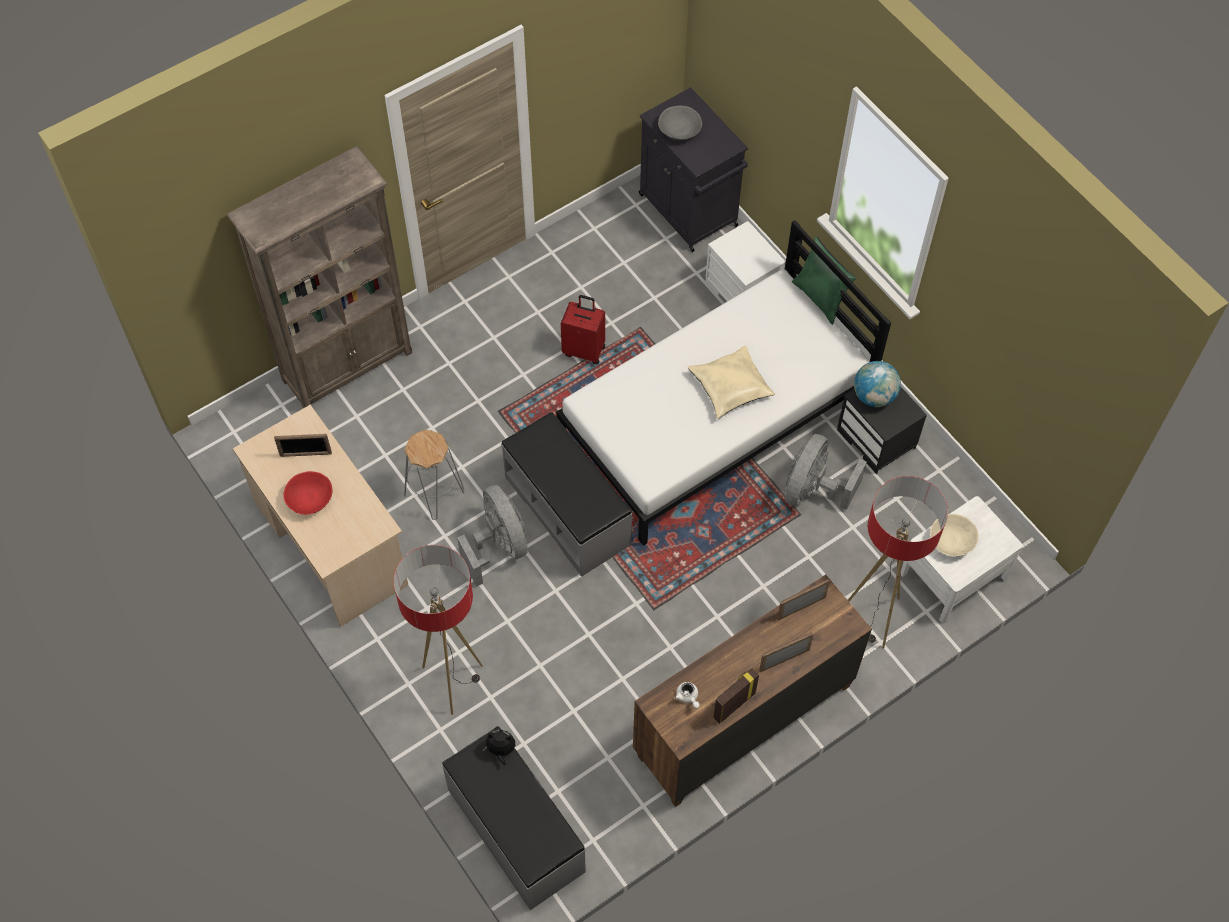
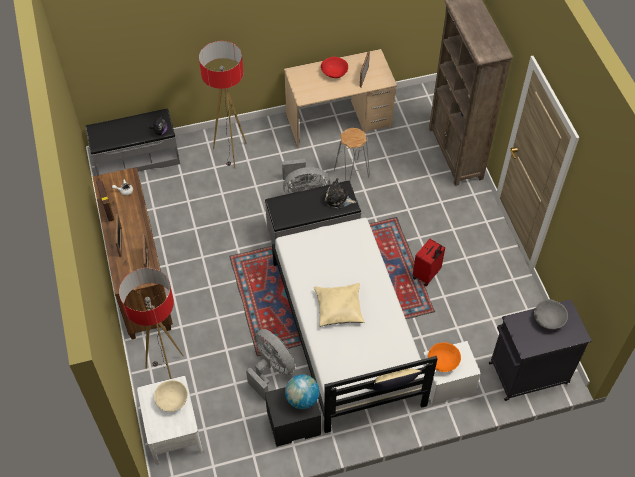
camera: 110 degrees right, 5 degrees down
green pillow [792,237,856,325] -> beige pillow [366,368,422,391]
none -> plush toy [324,178,356,209]
none -> orange bowl [428,342,461,372]

